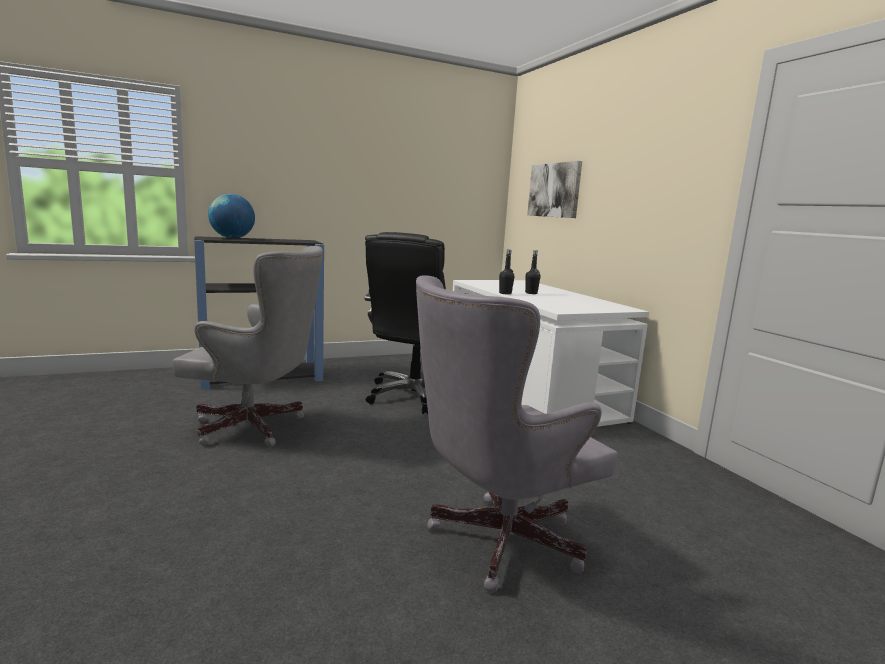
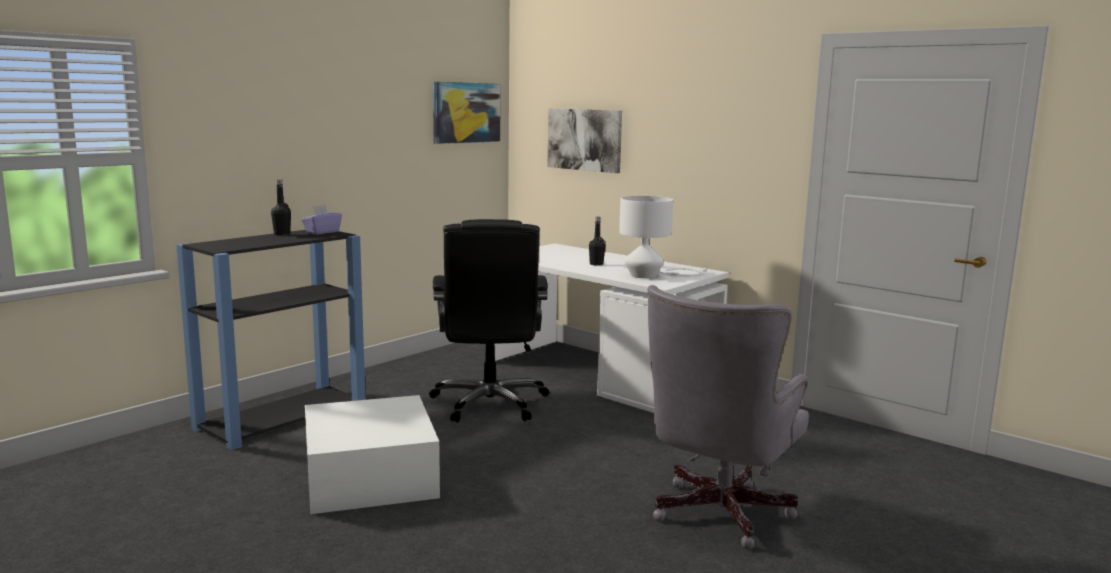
camera: 25 degrees left, 0 degrees up
grey office chair [172,246,323,447] -> white storage box [305,395,440,514]
globe [208,194,255,238] -> none
black bottle [499,250,515,294] -> black bottle moved to [271,179,291,236]
none -> purple tissue box [302,205,342,234]
none -> picture [433,82,501,144]
none -> white table lamp [619,196,707,278]

